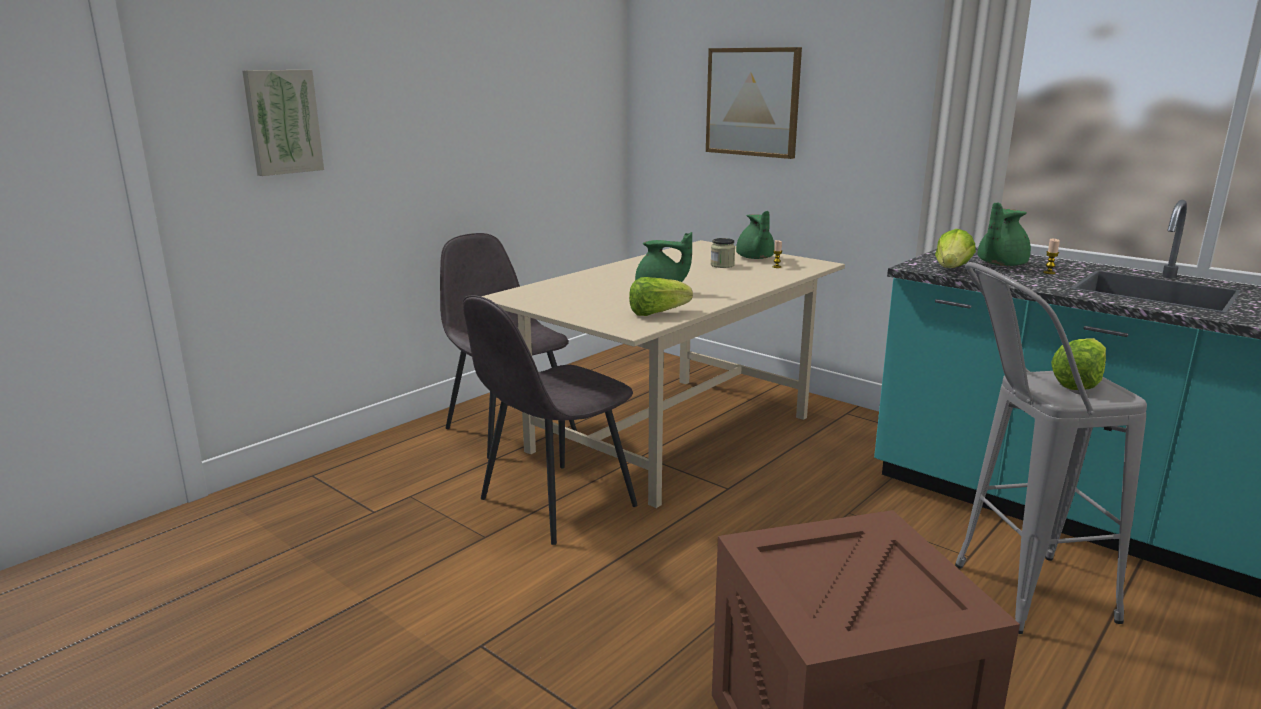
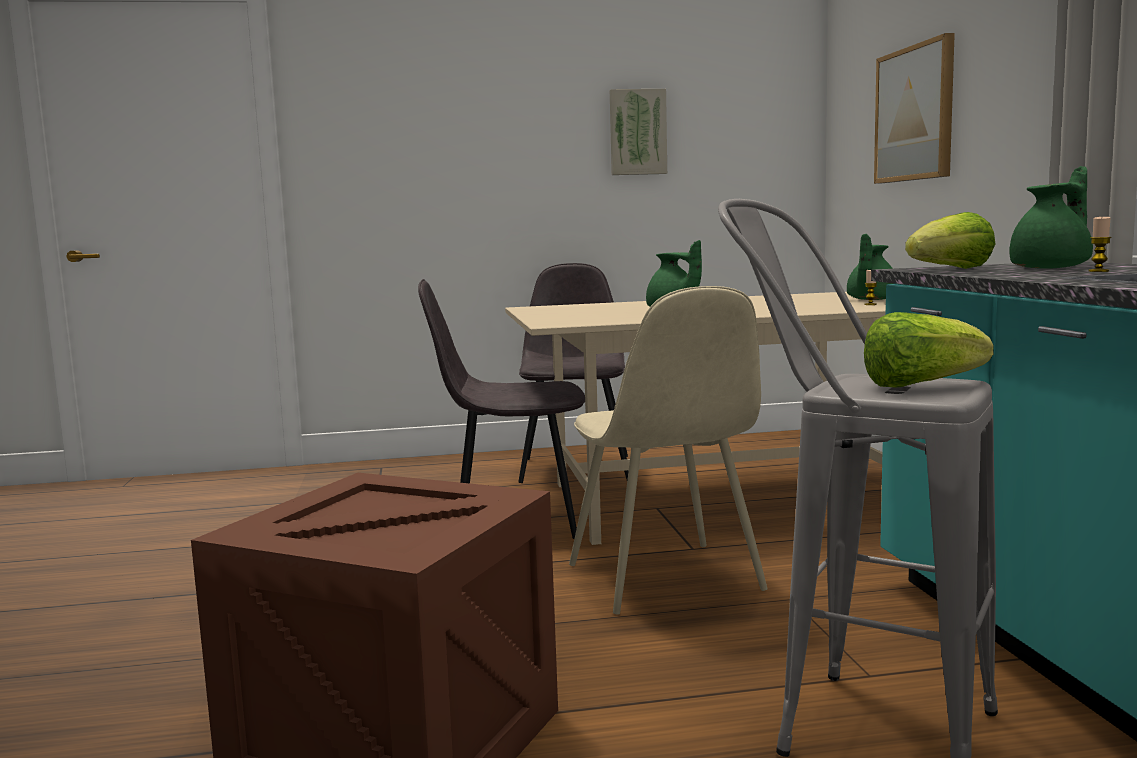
camera: 40 degrees right, 10 degrees down
picture [242,70,324,176] -> picture moved to [610,89,667,175]
lettuce [629,277,693,316] -> none
jar [711,238,735,268] -> none
green teapot [978,202,1031,266] -> green teapot turned 150 degrees clockwise [1009,166,1093,269]
none -> beige chair [569,286,767,615]

